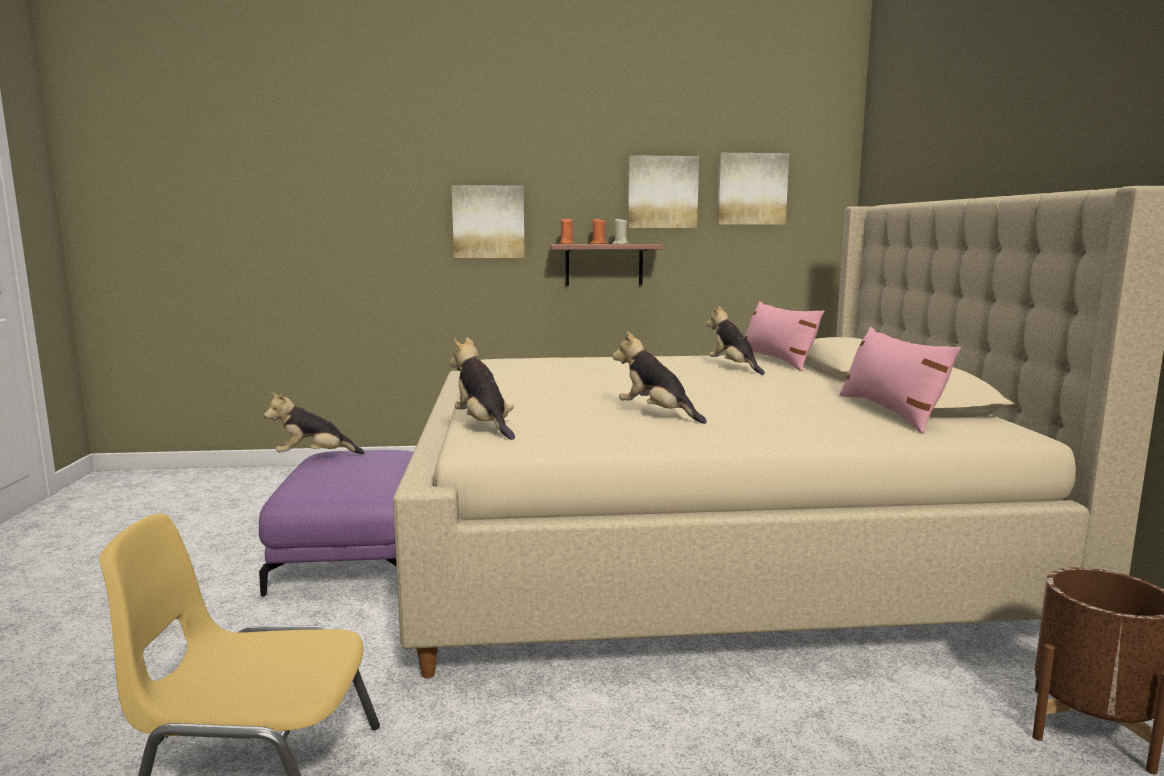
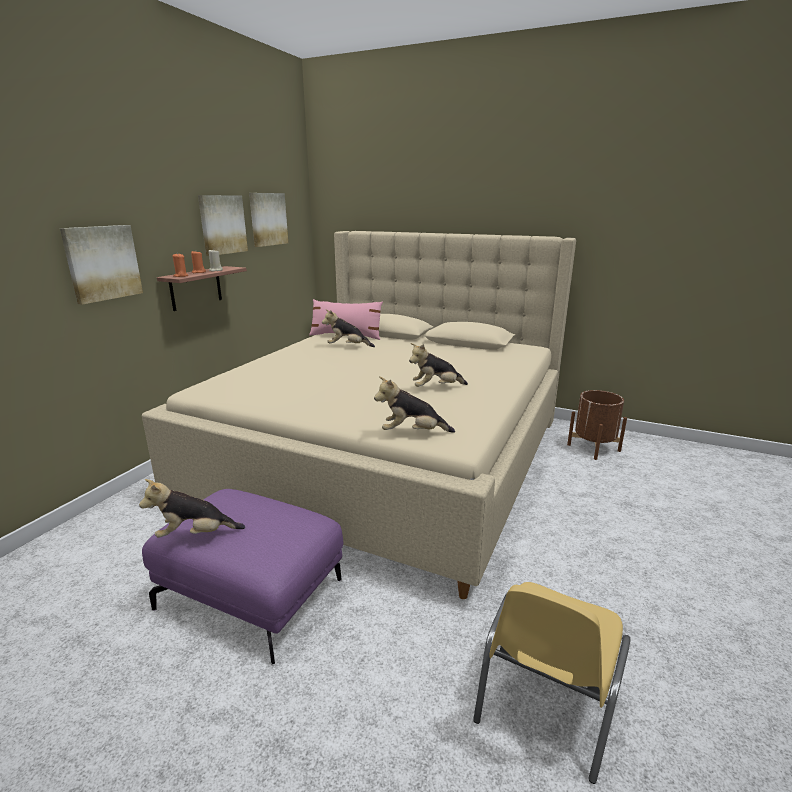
camera: 60 degrees left, 10 degrees up
plush toy [264,392,364,454] -> plush toy turned 60 degrees clockwise [139,479,245,538]
pink pillow [839,327,961,434] -> none

